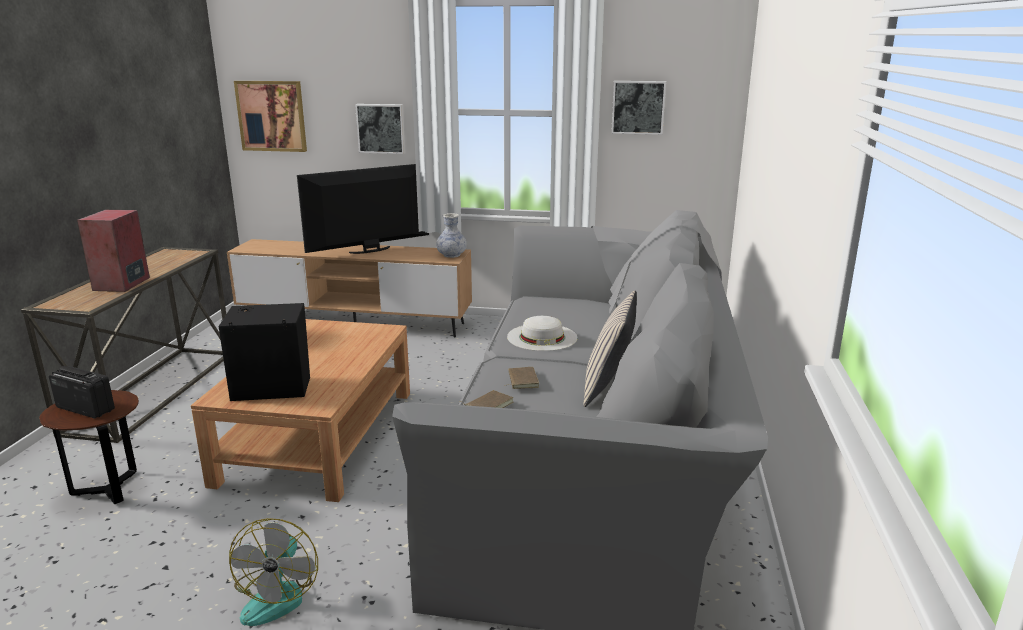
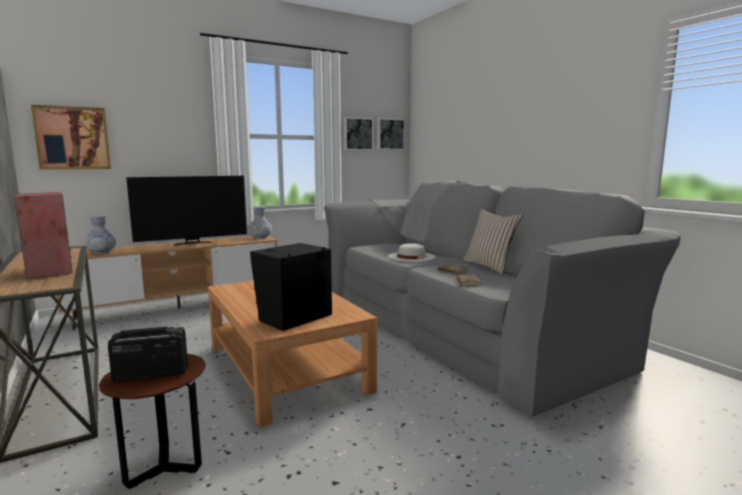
camera: 40 degrees left, 10 degrees down
fan [229,518,318,626] -> none
television [297,164,429,254] -> television turned 135 degrees counterclockwise [126,176,247,246]
picture [355,104,406,154] -> picture moved to [378,118,405,150]
none -> vase [85,215,116,254]

